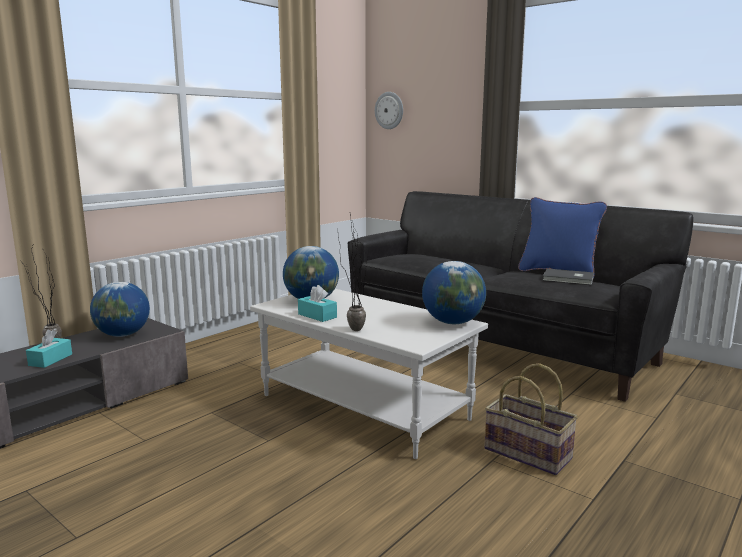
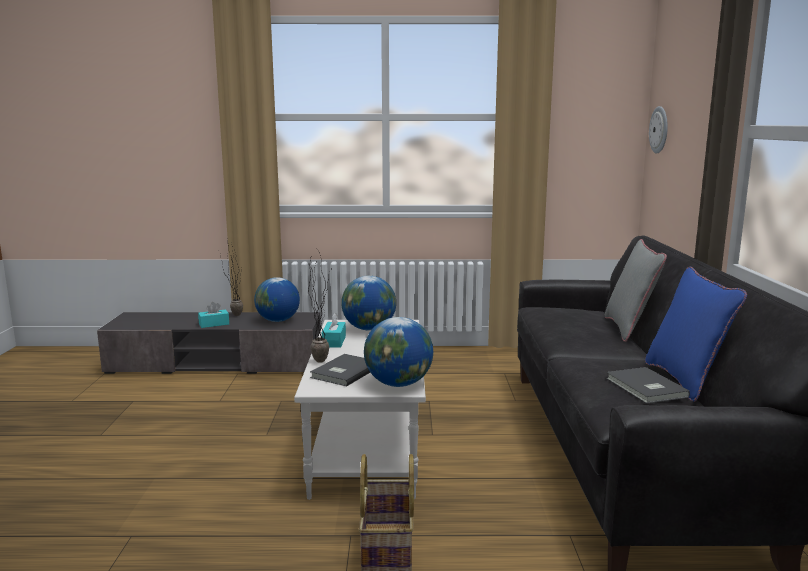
camera: 50 degrees right, 0 degrees up
none -> grey book [310,354,370,386]
none -> grey pillow [605,239,667,342]

